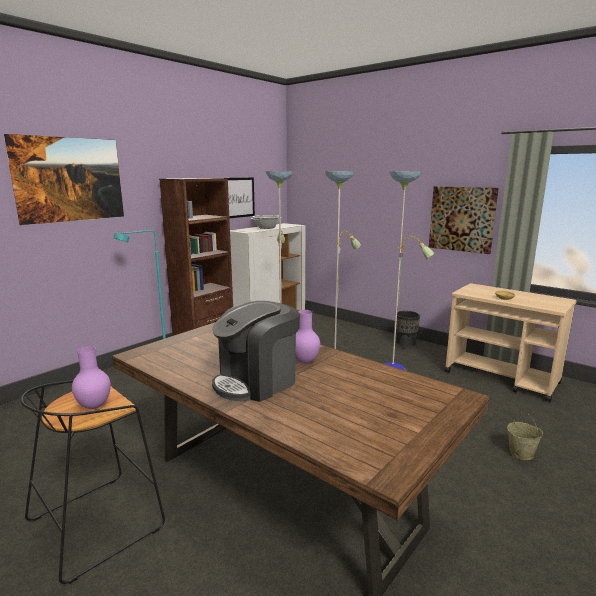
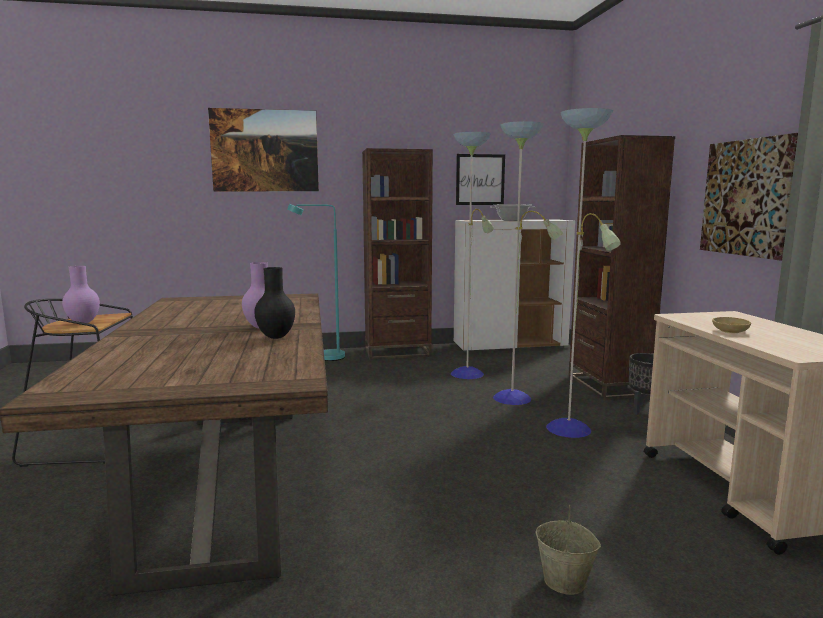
camera: 40 degrees right, 5 degrees down
coffee machine [212,301,300,402] -> none
none -> black vase [254,267,295,339]
none -> brown bookcase [568,135,675,400]

